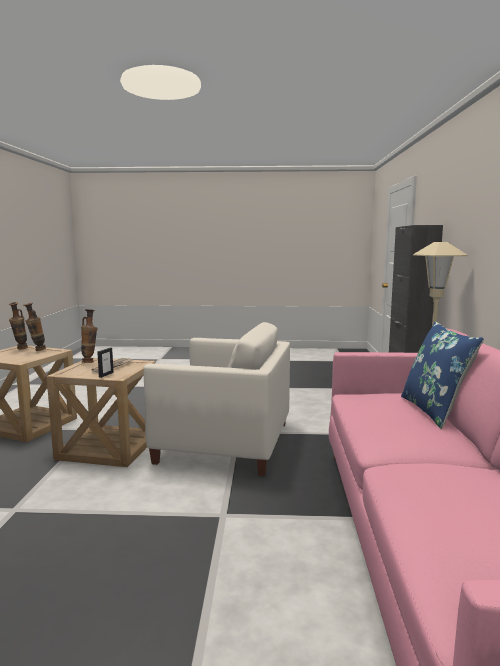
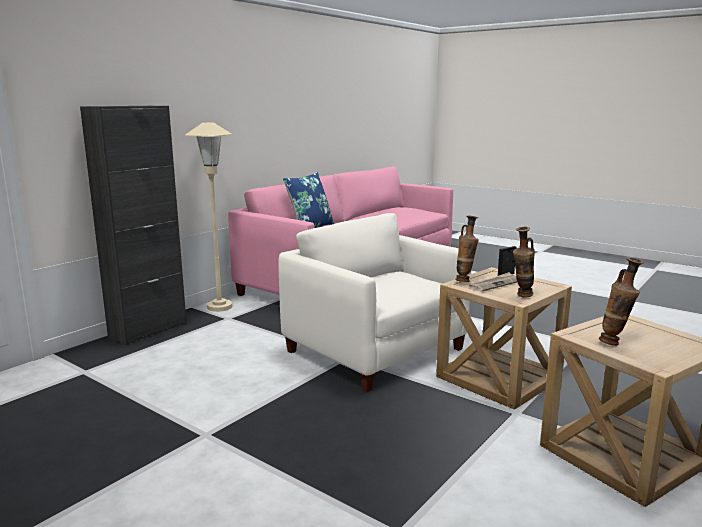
camera: 145 degrees left, 5 degrees up
vase [9,302,28,350] -> vase moved to [456,216,479,282]

